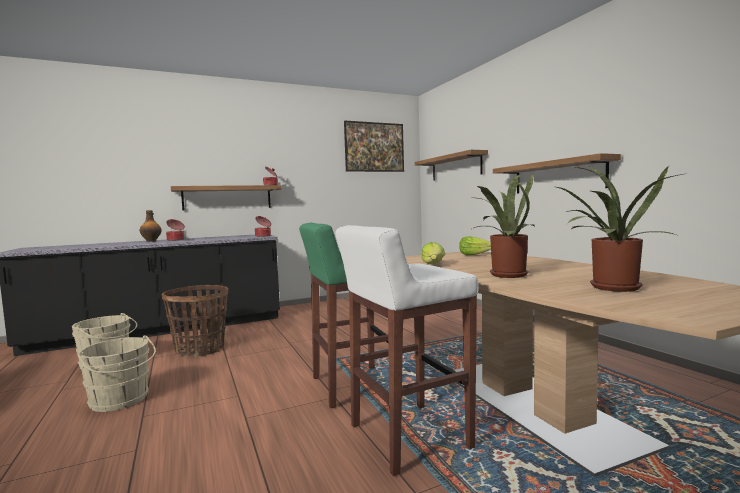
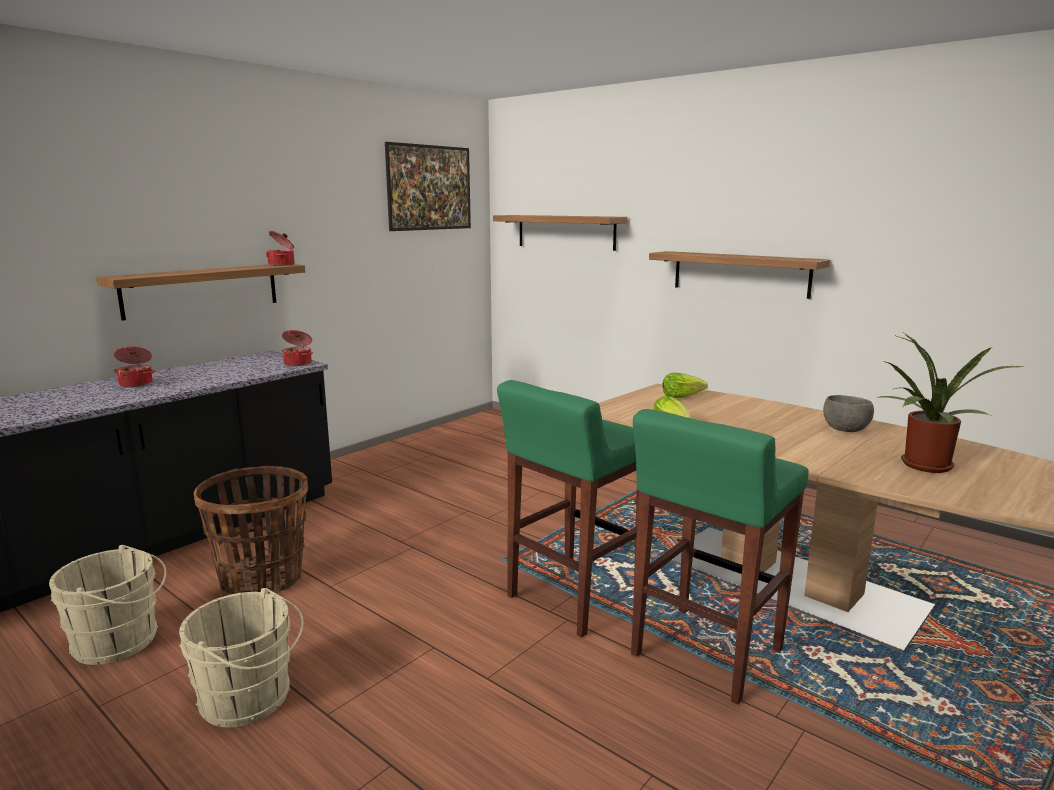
camera: 25 degrees left, 10 degrees up
bottle [140,210,162,242] -> none
white stool [335,225,479,476] -> green stool [631,409,808,704]
potted plant [474,174,535,278] -> none
none -> grey bowl [823,395,874,432]

